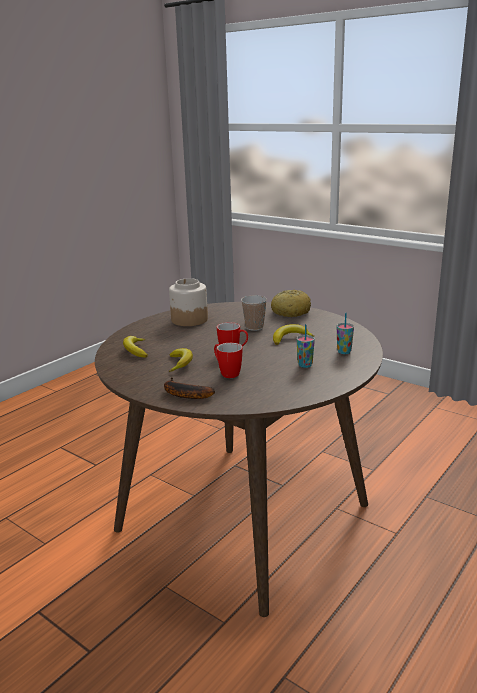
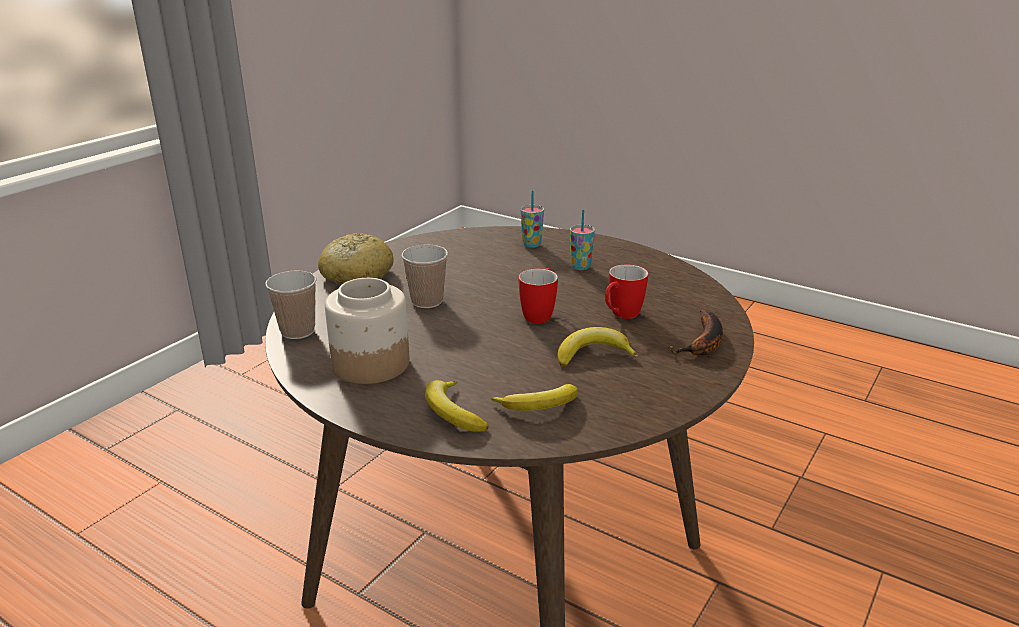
camera: 95 degrees left, 5 degrees up
banana [273,324,314,345] -> banana moved to [425,380,489,432]
none -> cup [265,271,317,339]

